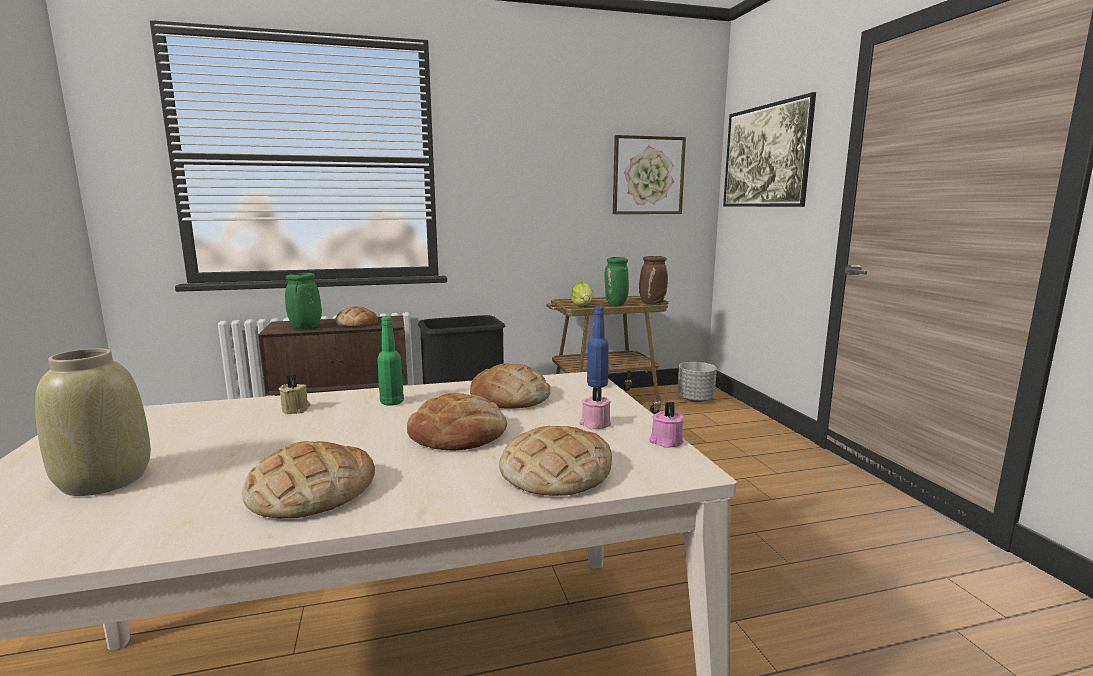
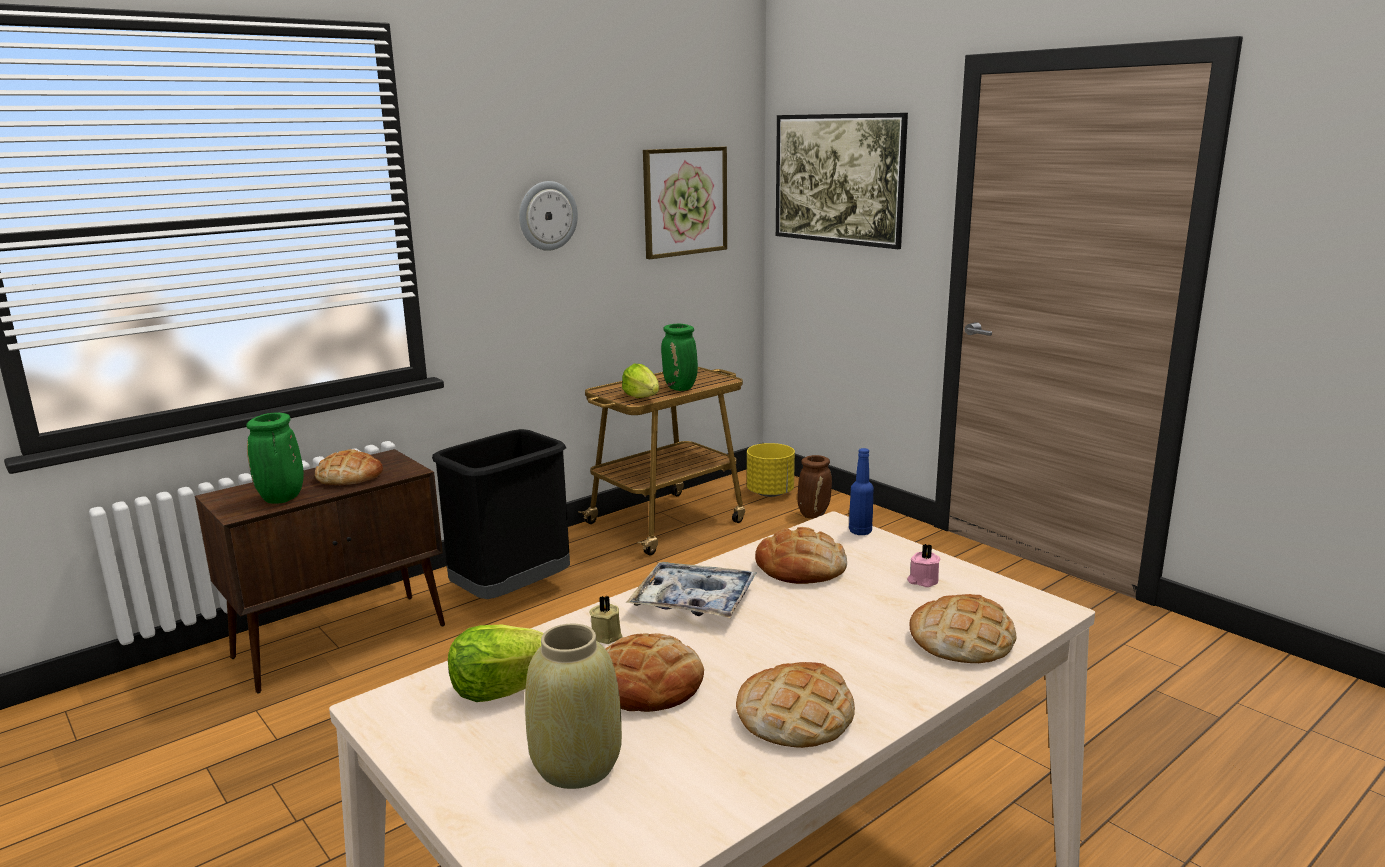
camera: 25 degrees left, 5 degrees up
green bottle [377,317,404,406] -> tray [626,562,757,618]
bread [407,393,507,450] -> bread moved to [605,633,704,712]
brown vase [639,256,668,304] -> brown vase moved to [797,455,832,518]
pink candle [649,402,684,448] -> none
grey planter [678,362,717,402] -> yellow planter [747,443,795,497]
none -> lettuce [448,625,544,702]
none -> wall clock [519,181,578,251]

